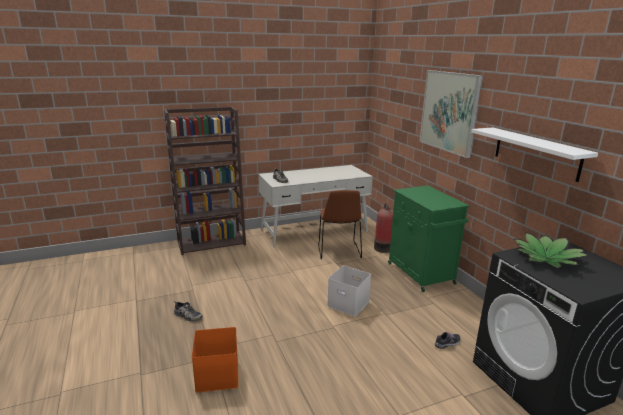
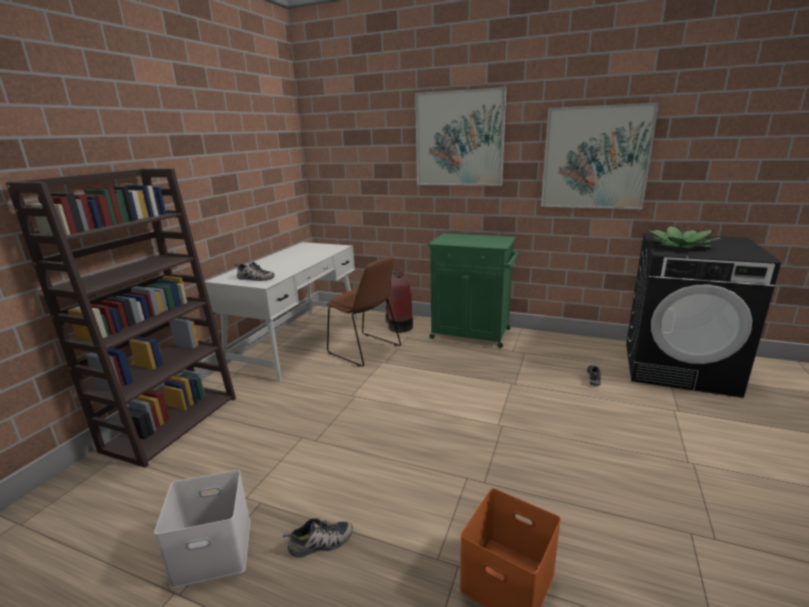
camera: 45 degrees left, 0 degrees up
white storage box [327,265,371,317] -> white storage box moved to [154,470,251,588]
white shelf [471,127,598,182] -> picture [541,103,659,209]

